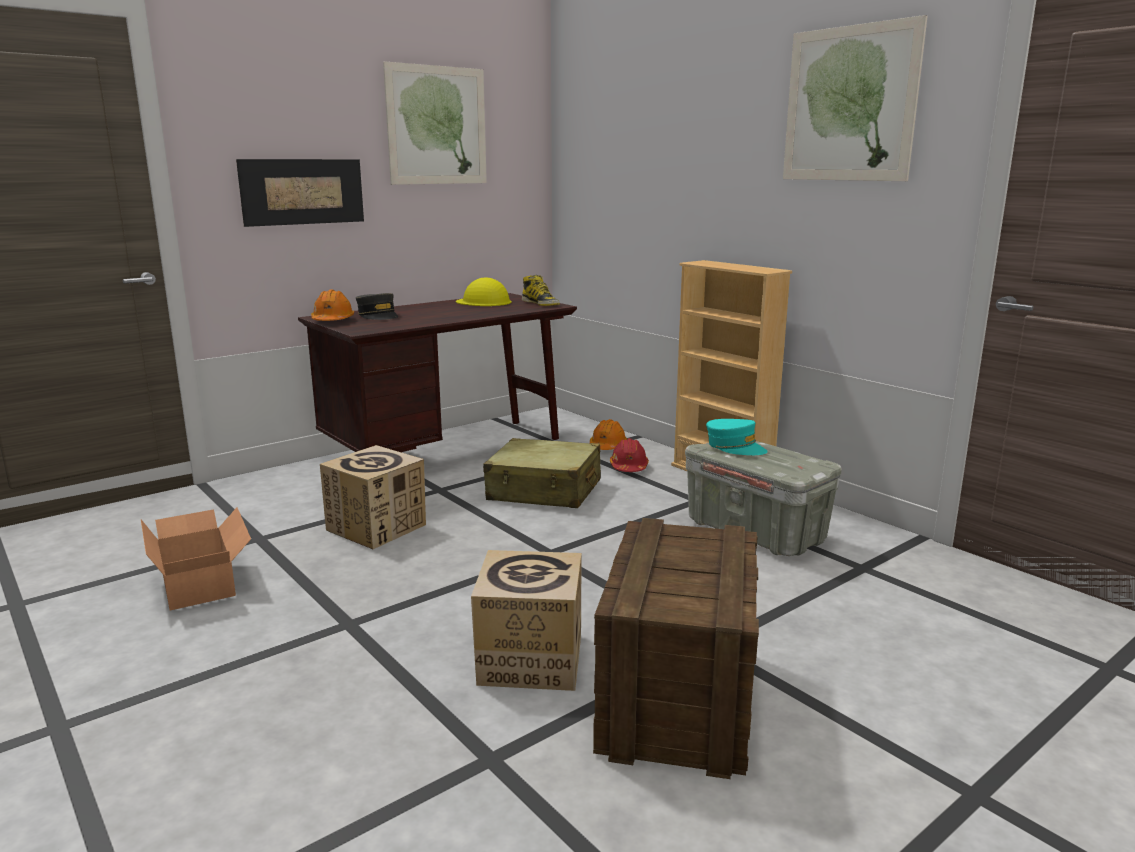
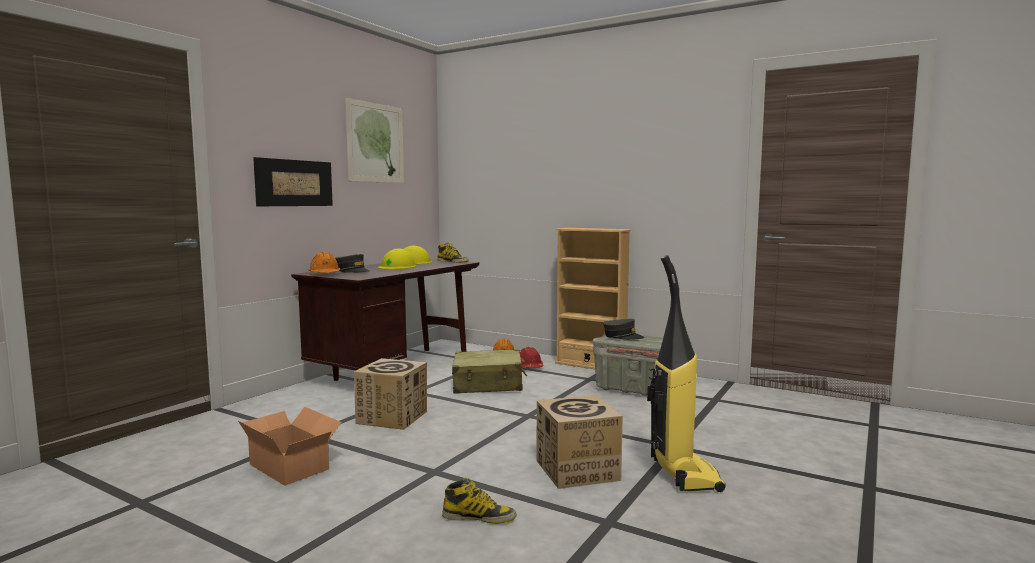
camera: 20 degrees left, 10 degrees down
crate [593,518,759,779] -> vacuum cleaner [647,255,726,492]
turquoise cap [706,419,768,455] -> grey cap [603,319,645,340]
picture [783,15,928,181] -> none
none -> yellow hard hat [377,248,417,269]
none -> boot [442,478,517,524]

